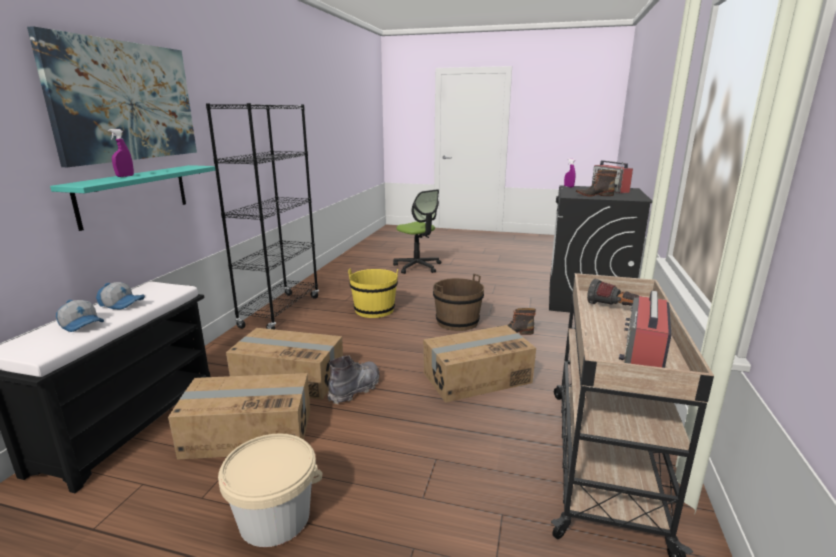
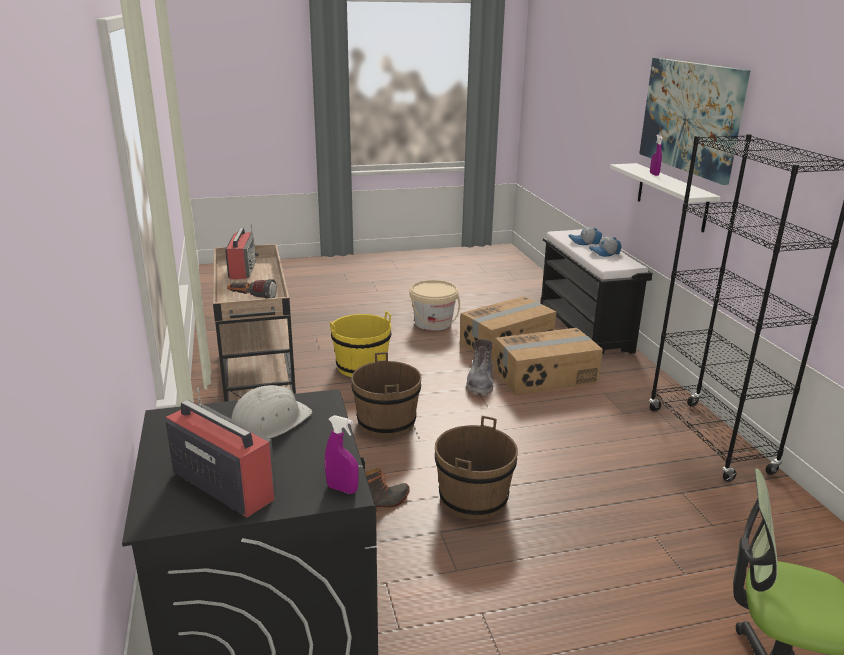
camera: 150 degrees right, 5 degrees up
turquoise shelf [50,165,215,231] -> white shelf [610,163,720,232]
yellow bucket [348,268,398,318] -> yellow bucket moved to [330,311,391,377]
cardboard box [423,325,536,403] -> brown bucket [351,352,422,437]
boot [576,170,617,197] -> white hard hat [232,385,312,439]

